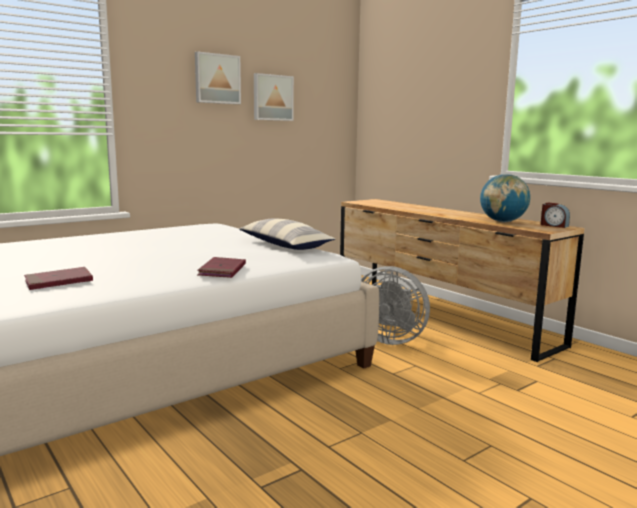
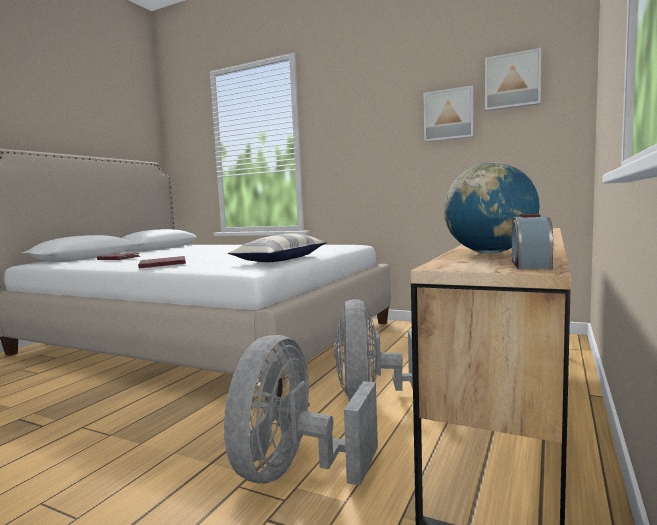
camera: 65 degrees right, 5 degrees down
picture [195,51,241,104] -> picture moved to [485,48,541,111]
none -> grey fan [224,335,378,486]

